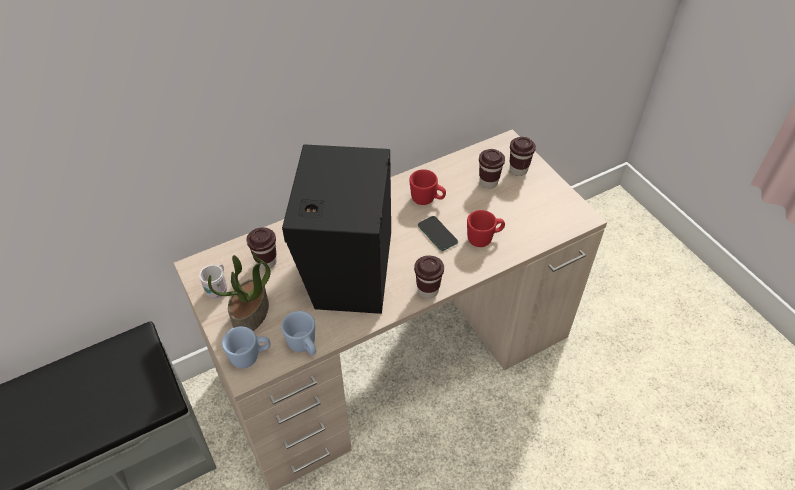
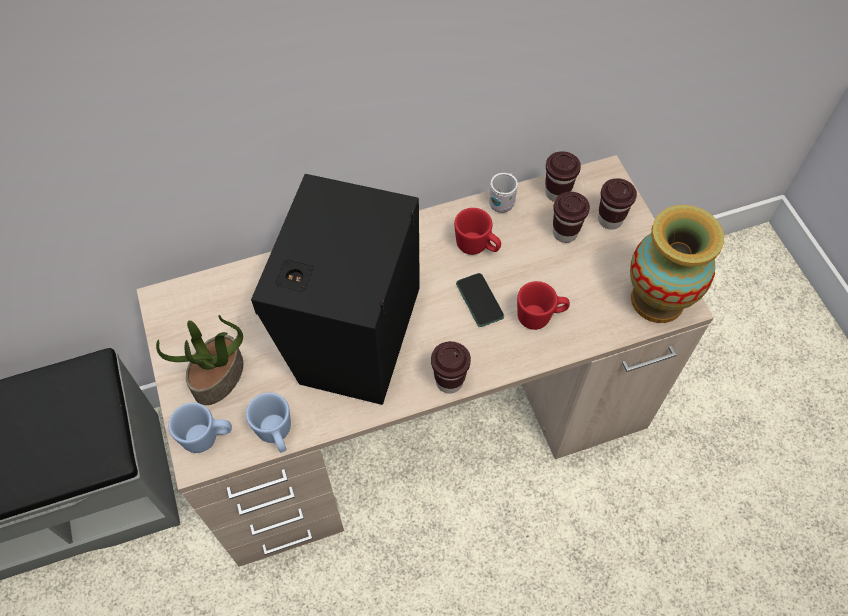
camera: 10 degrees right, 10 degrees up
white mug [199,264,227,299] -> white mug moved to [489,173,518,213]
brown cup [246,227,277,270] -> brown cup moved to [545,151,581,202]
none -> vase [630,205,724,323]

